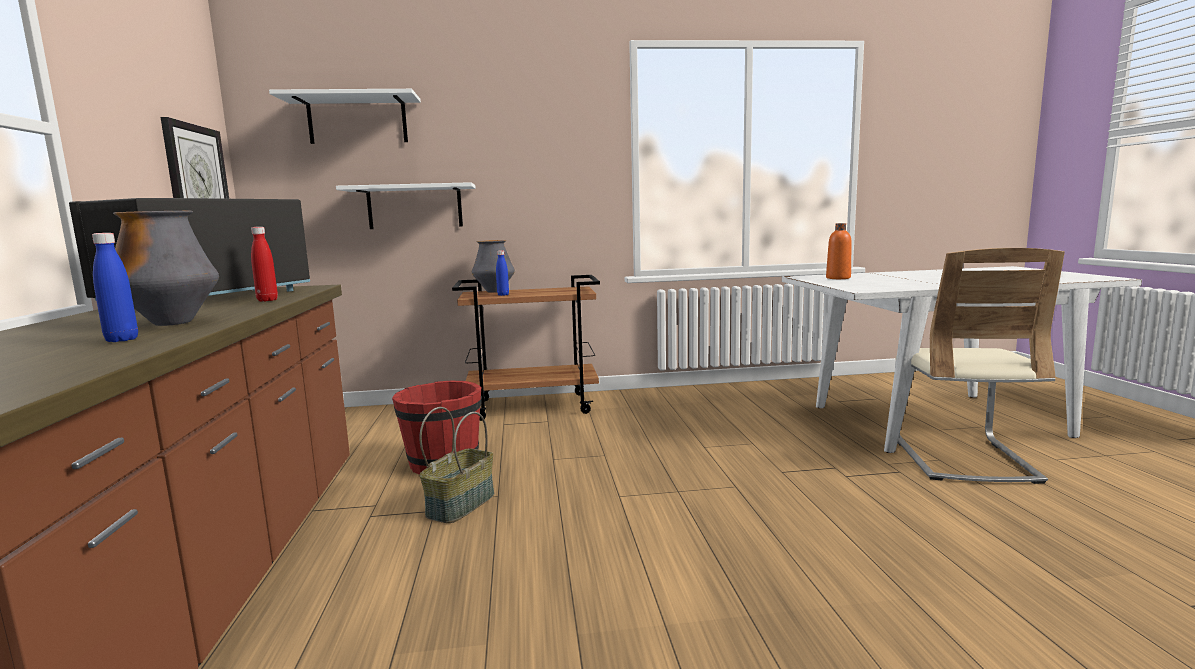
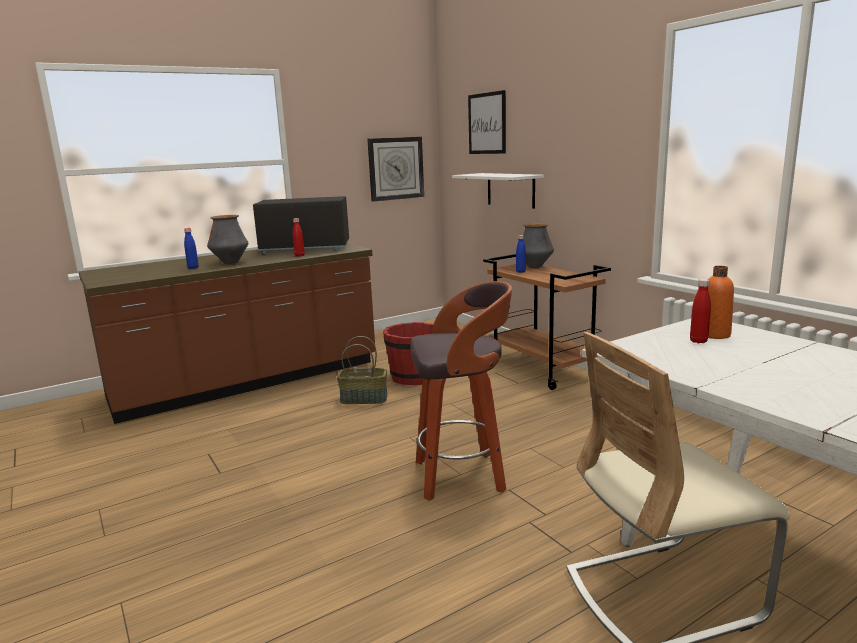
camera: 65 degrees right, 5 degrees up
white shelf [269,89,421,144] -> picture [468,90,506,154]
none -> stool [411,281,512,501]
none -> red bottle [690,279,711,343]

